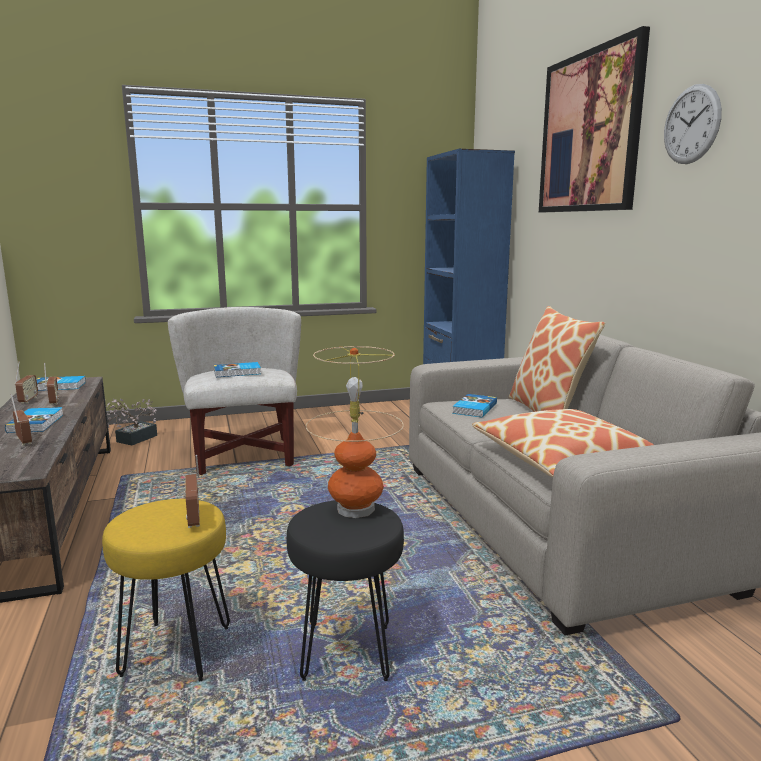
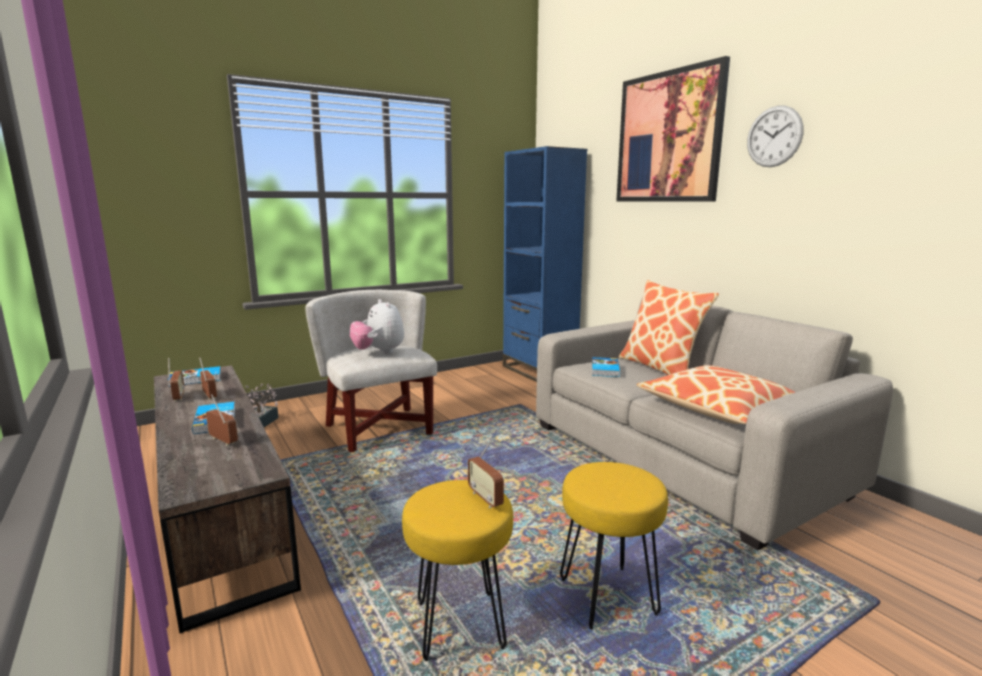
camera: 15 degrees left, 0 degrees up
book [214,362,261,377] -> plush toy [350,299,404,354]
black stool [286,500,404,681] -> yellow stool [560,462,668,629]
table lamp [306,346,404,518] -> none

